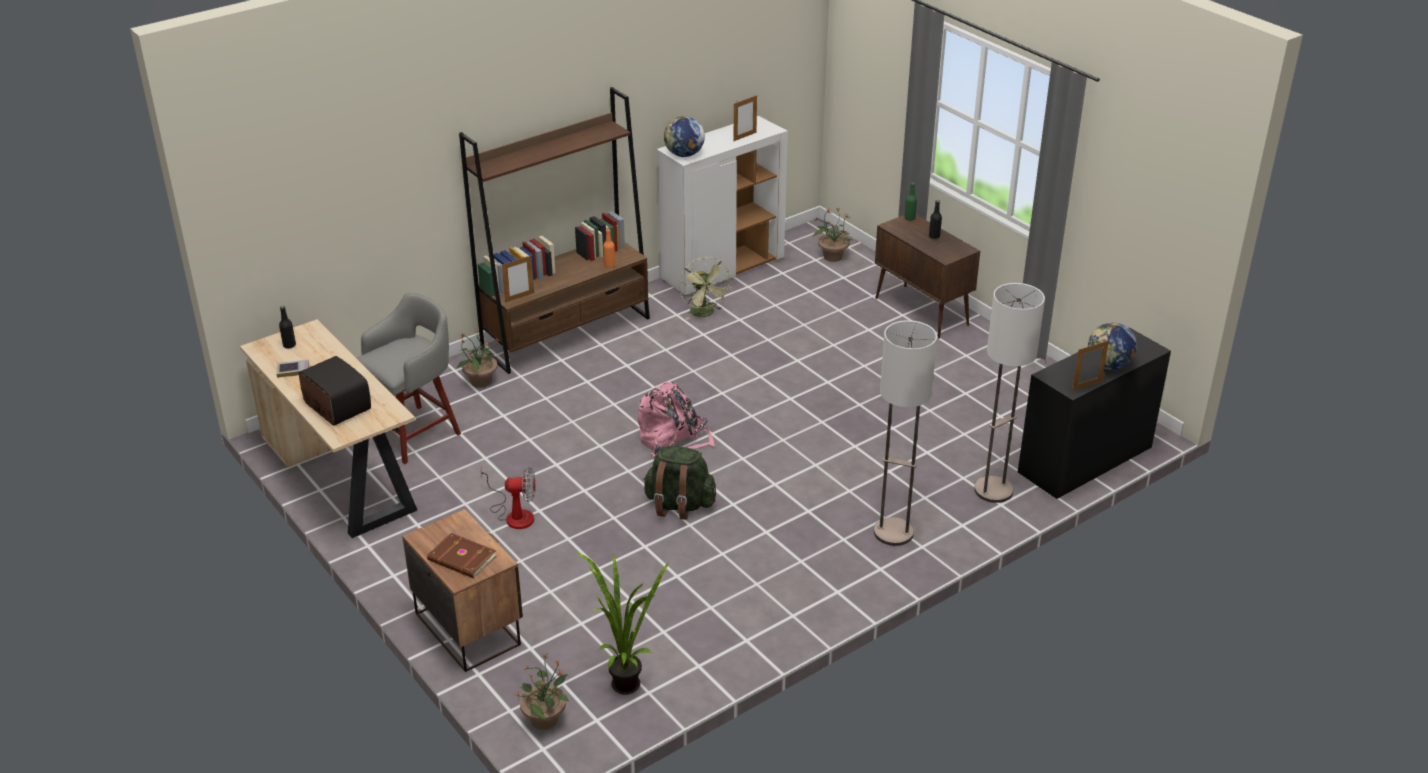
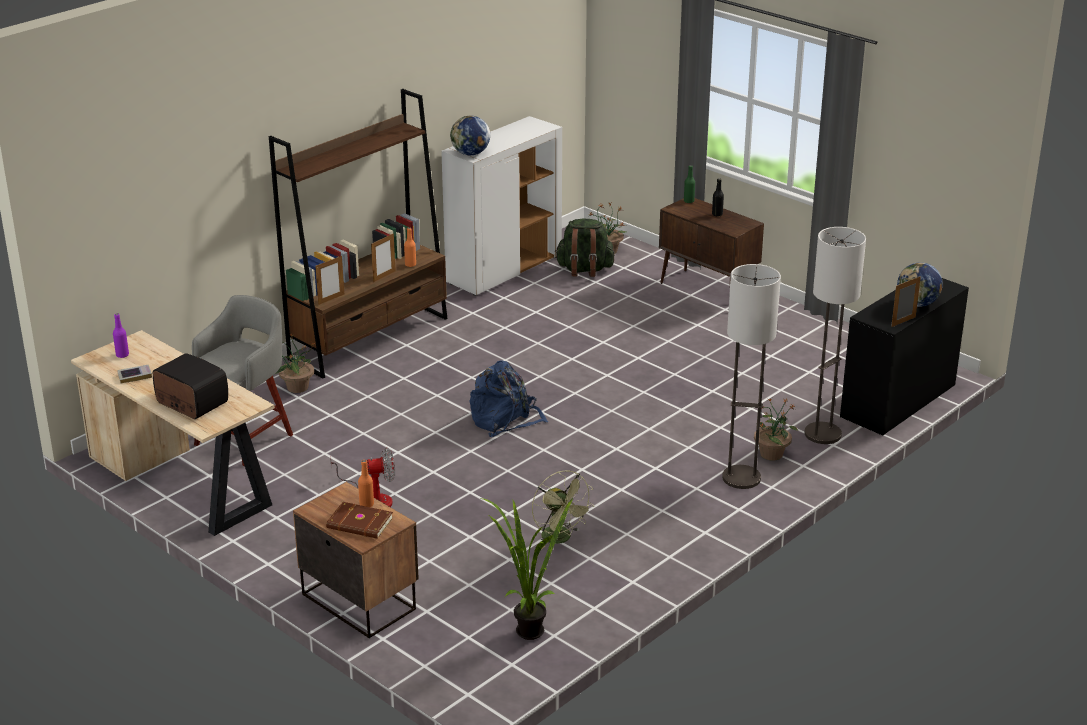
camera: 10 degrees left, 5 degrees down
black bottle [279,306,296,349] -> purple bottle [113,313,129,358]
potted plant [514,654,569,730] -> potted plant moved to [754,398,798,461]
pink backpack [637,382,715,457] -> blue backpack [470,360,548,437]
green backpack [643,446,716,520] -> green backpack moved to [555,219,615,277]
green fan [679,257,731,320] -> green fan moved to [532,470,594,549]
picture frame [734,95,757,141] -> picture frame moved to [371,233,396,282]
none -> orange bottle [358,460,374,507]

